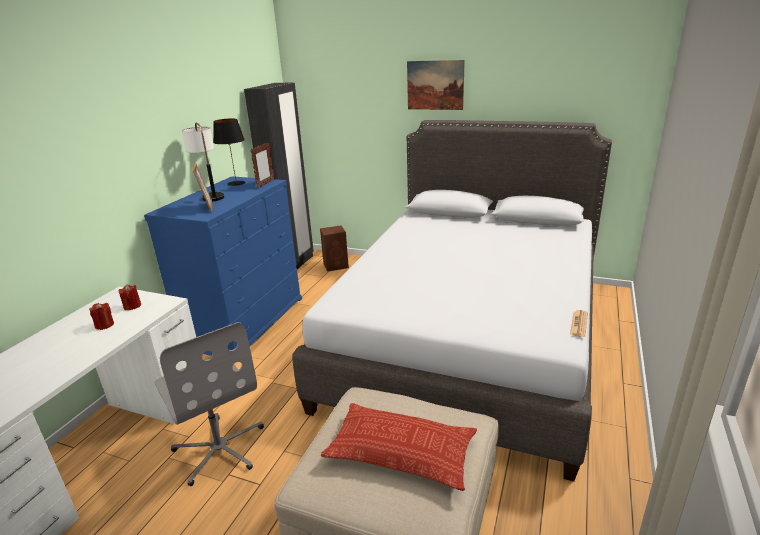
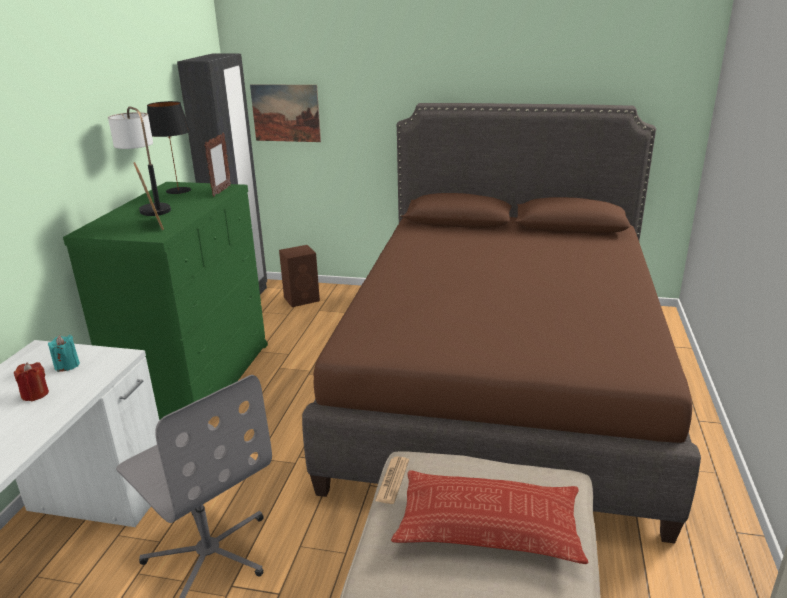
camera: 10 degrees left, 0 degrees up
red candle [118,285,141,310] -> turquoise candle [48,335,80,372]
blue dresser [144,176,302,356] -> green dresser [63,182,268,420]
grey bed [292,120,612,482] -> brown bed [302,103,701,543]
picture [407,60,465,110] -> picture moved to [250,84,321,142]
newspaper [570,310,588,337] -> newspaper moved to [375,456,409,504]

